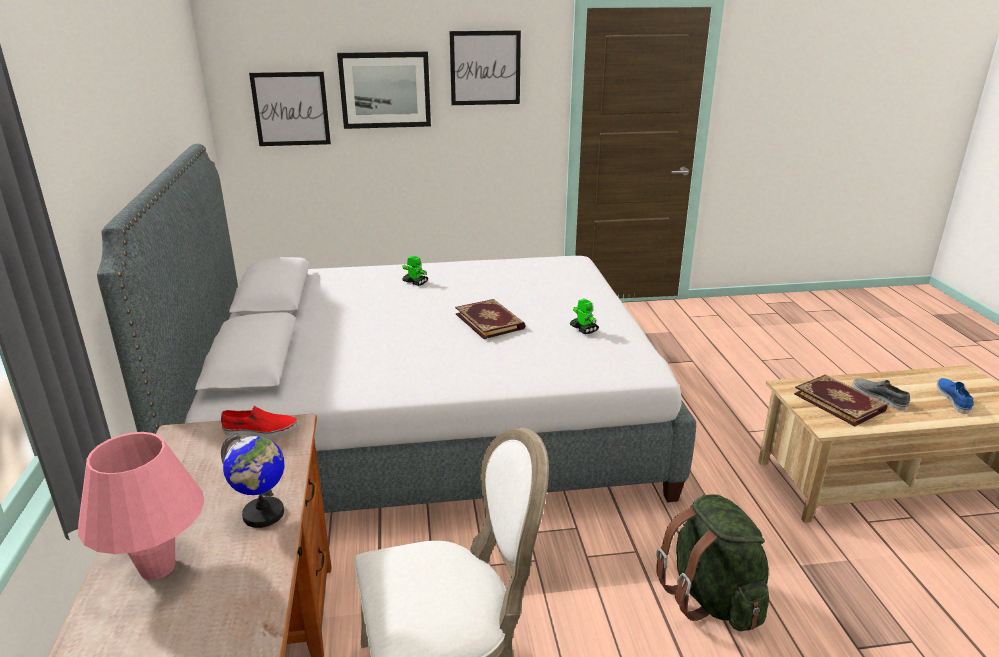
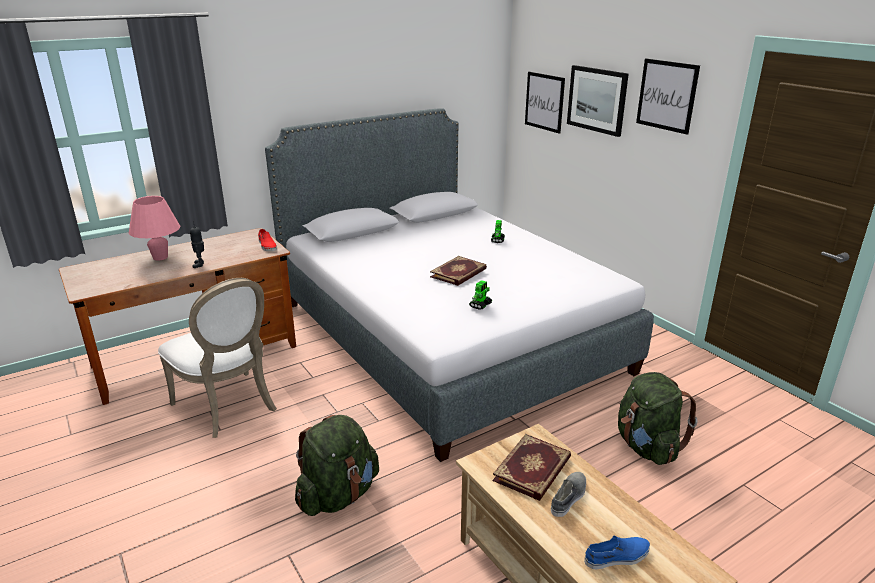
camera: 65 degrees right, 0 degrees up
globe [221,432,285,528] -> toy robot [190,221,204,268]
none -> green backpack [618,372,697,465]

